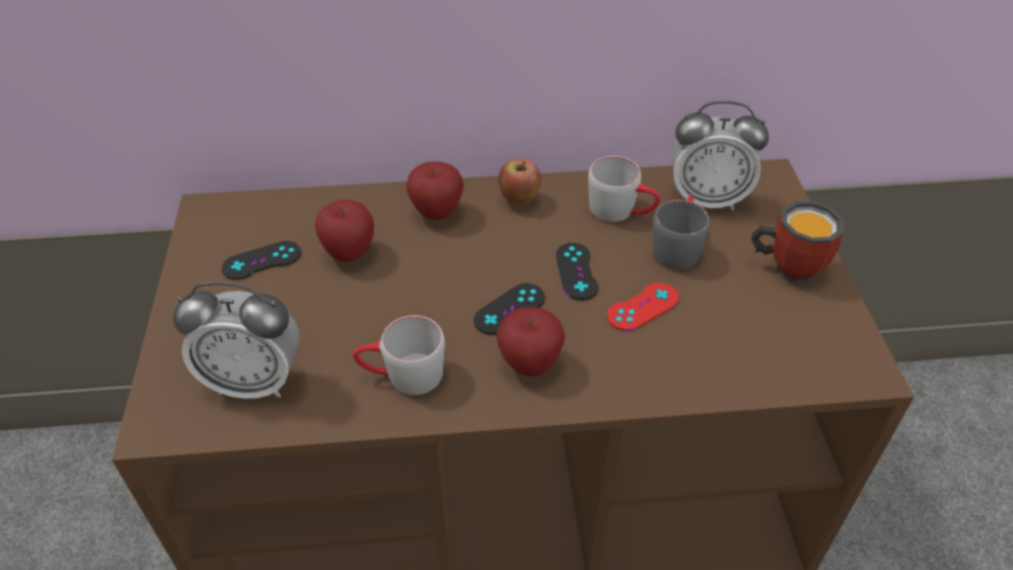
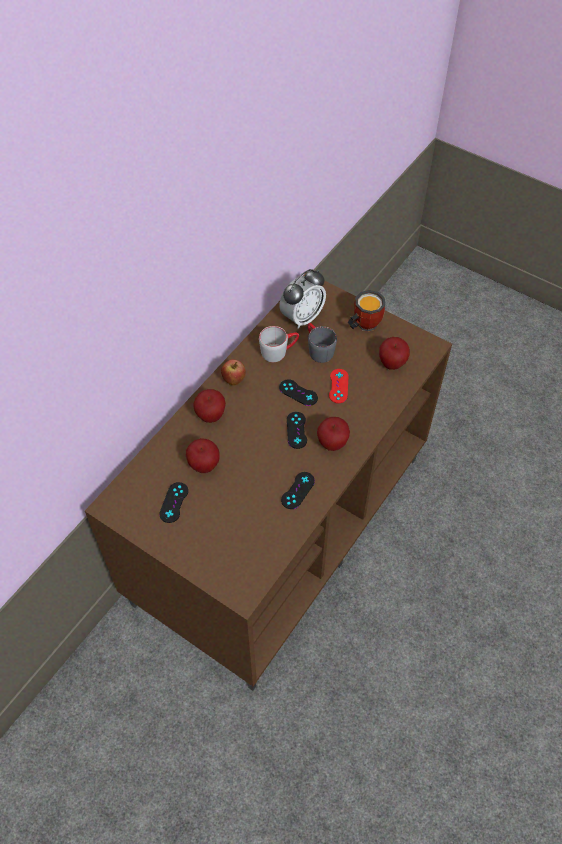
camera: 50 degrees left, 10 degrees up
alarm clock [173,282,300,399] -> none
grey mug [353,316,445,395] -> black game controller [281,472,315,509]
none -> apple [379,337,410,370]

